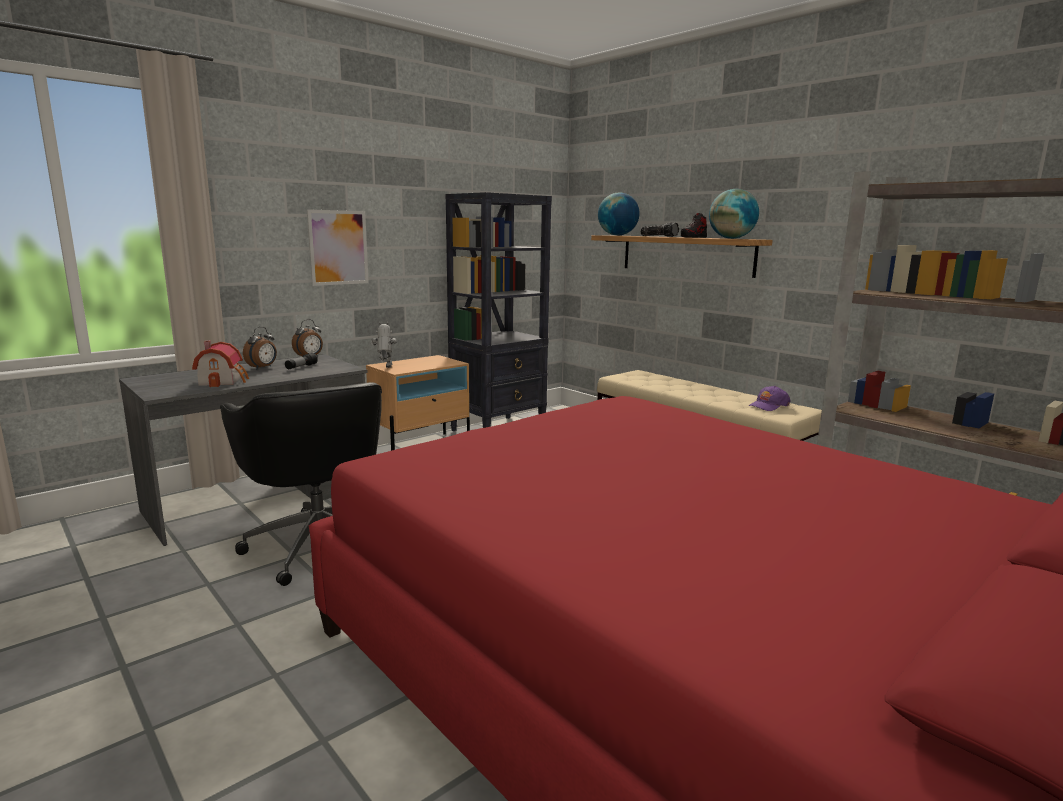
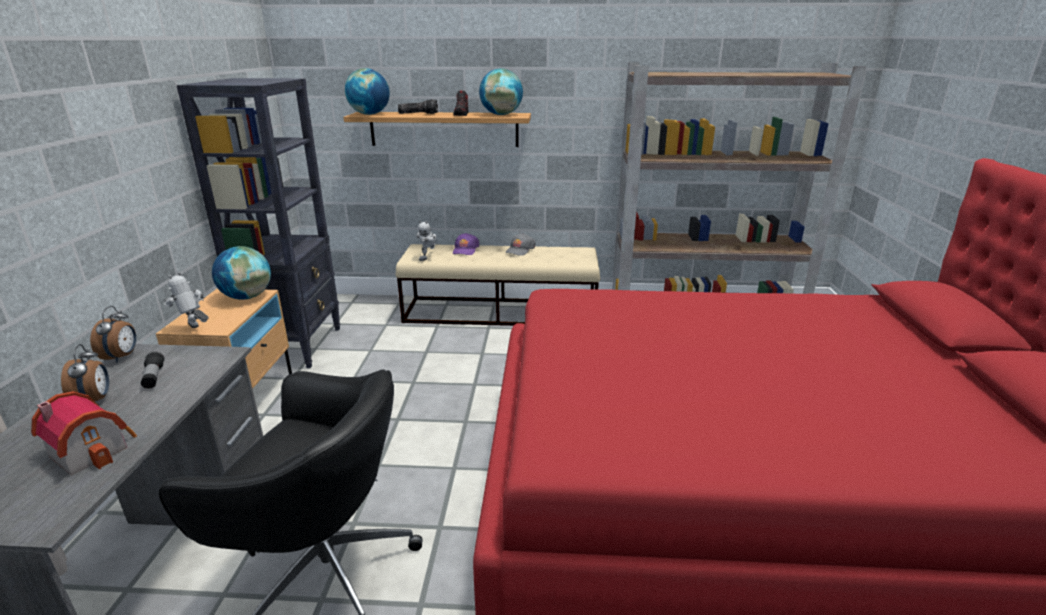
camera: 45 degrees left, 10 degrees up
picture [307,209,369,286] -> none
purple cap [748,386,791,411] -> purple cap moved to [453,233,479,255]
none -> globe [212,246,271,300]
none -> toy robot [416,221,437,261]
none -> grey cap [505,233,536,256]

